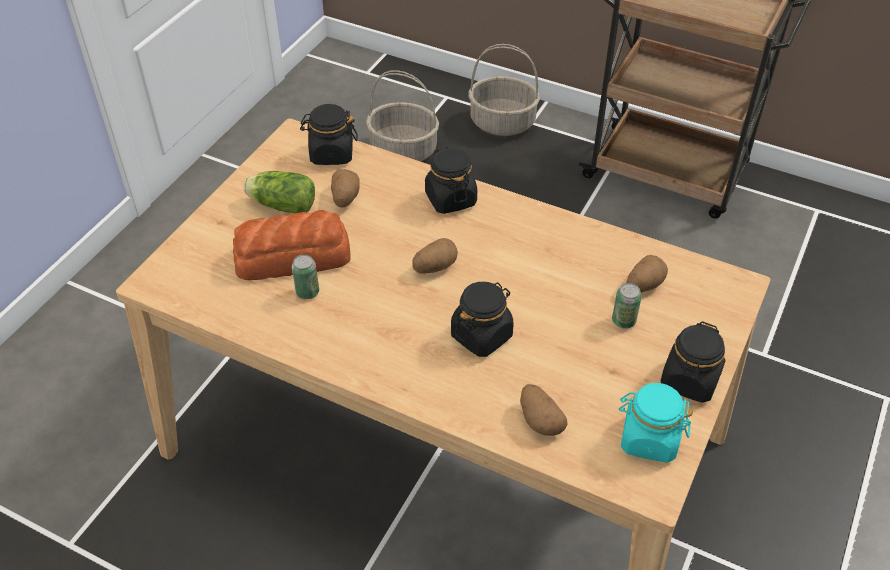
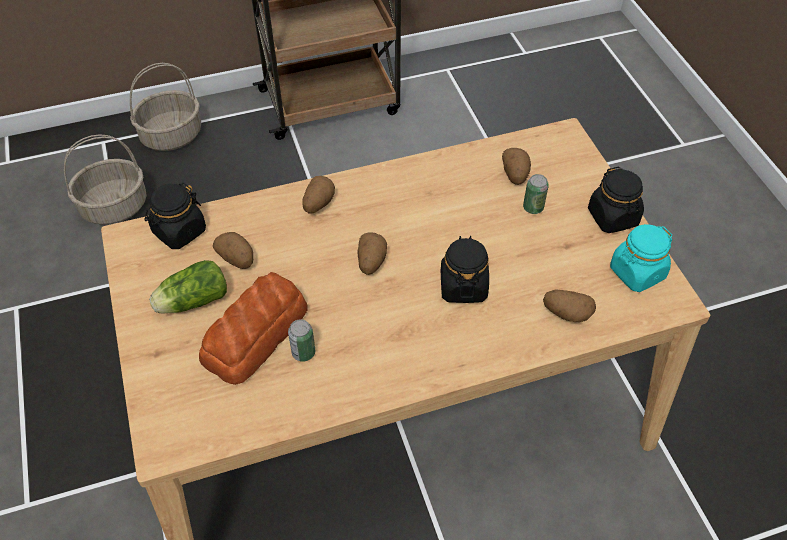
camera: 45 degrees left, 5 degrees up
black jar [425,147,477,214] -> potato [302,176,335,214]

